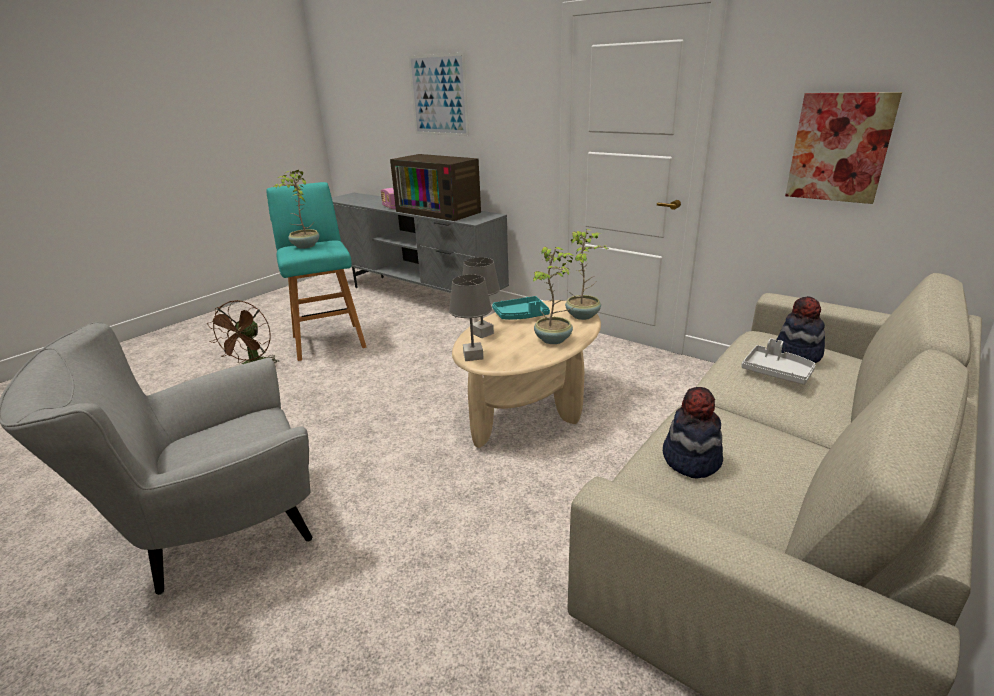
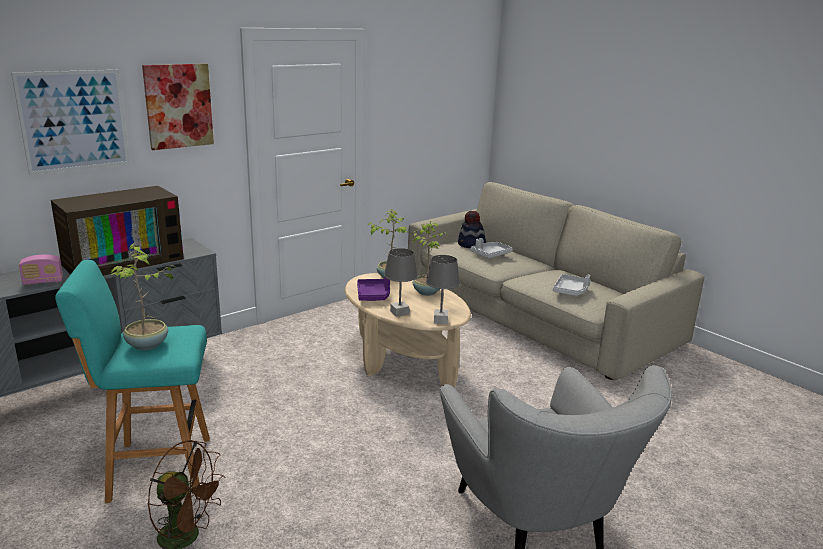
camera: 80 degrees left, 5 degrees down
turquoise tray [492,296,550,320] -> purple tray [357,277,390,301]
hat [663,387,723,478] -> grey tray [553,274,591,296]
picture [785,92,902,204] -> picture moved to [142,64,214,150]

